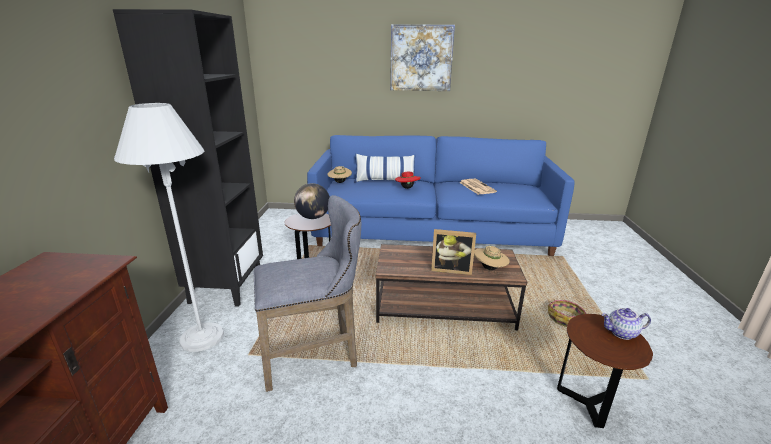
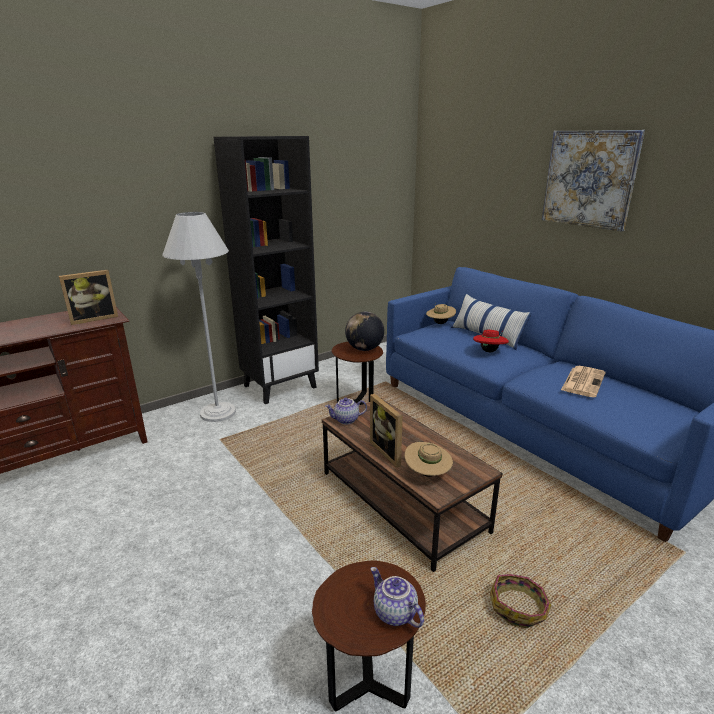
camera: 50 degrees right, 0 degrees up
grey stool [254,195,361,392] -> none
none -> picture frame [59,270,118,325]
none -> teapot [325,398,367,424]

